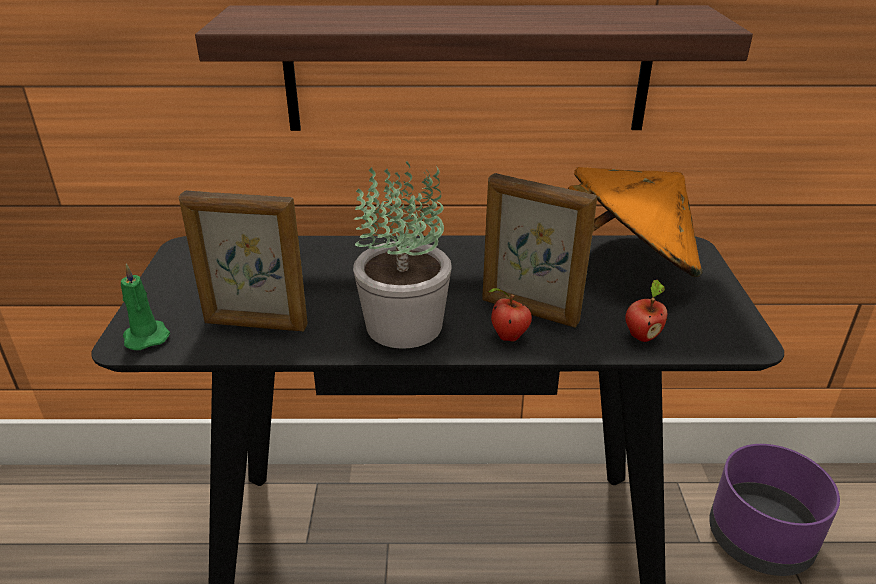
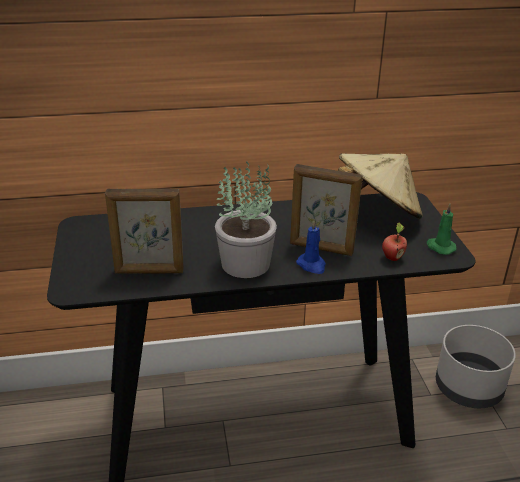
camera: 10 degrees left, 0 degrees up
green candle [121,264,170,350] -> green candle moved to [427,203,457,255]
shelf [195,5,753,131] -> none
apple [486,288,532,342] -> blue candle [296,219,326,274]
orange hat [568,167,703,277] -> beige hat [338,153,423,219]
purple planter [709,444,840,576] -> grey planter [436,325,516,408]

